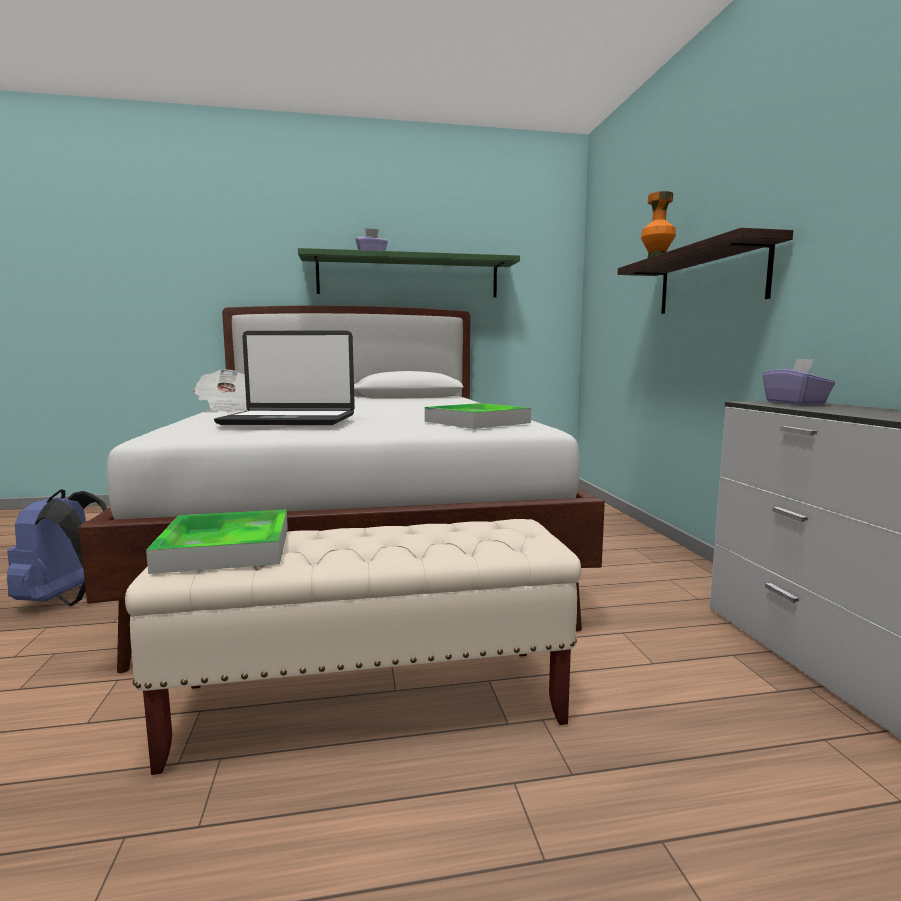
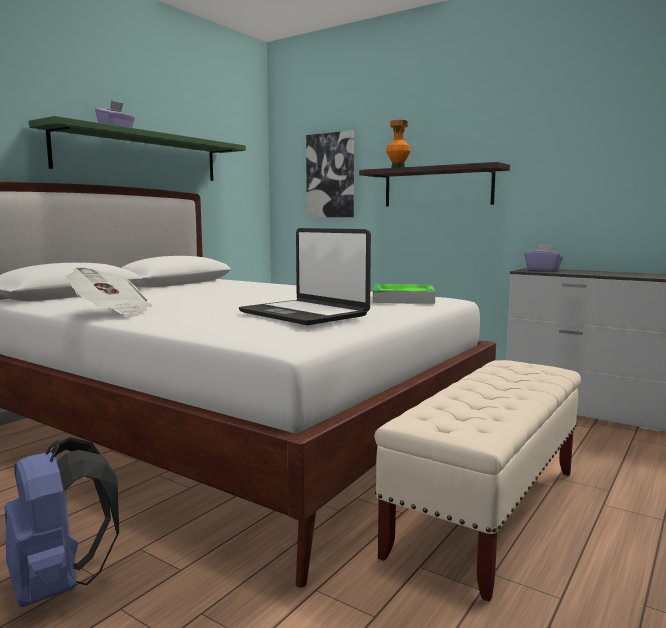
camera: 45 degrees left, 0 degrees up
tray [146,509,288,574] -> none
laptop [214,331,355,425] -> laptop turned 90 degrees clockwise [239,228,371,326]
none -> picture [306,130,354,217]

